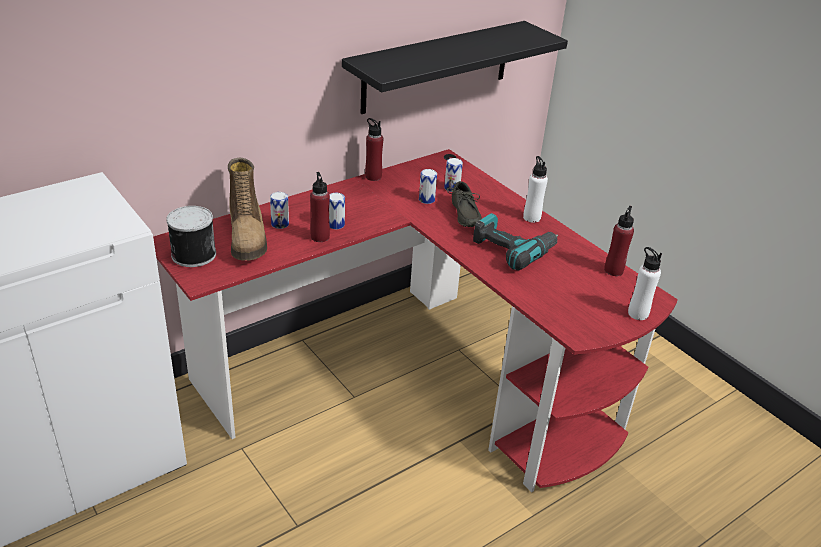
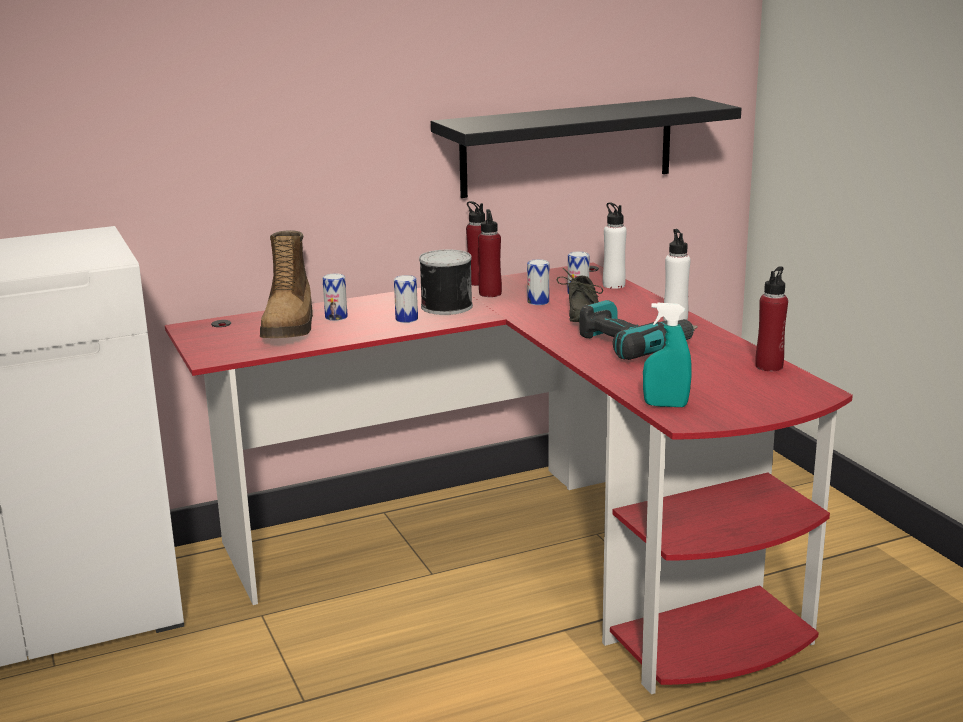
camera: 15 degrees right, 15 degrees down
can [166,206,216,267] -> can moved to [419,249,473,315]
red bottle [310,172,330,242] -> red bottle moved to [478,209,502,297]
white bottle [628,247,662,320] -> white bottle moved to [603,202,627,289]
none -> turquoise spray bottle [643,303,692,407]

